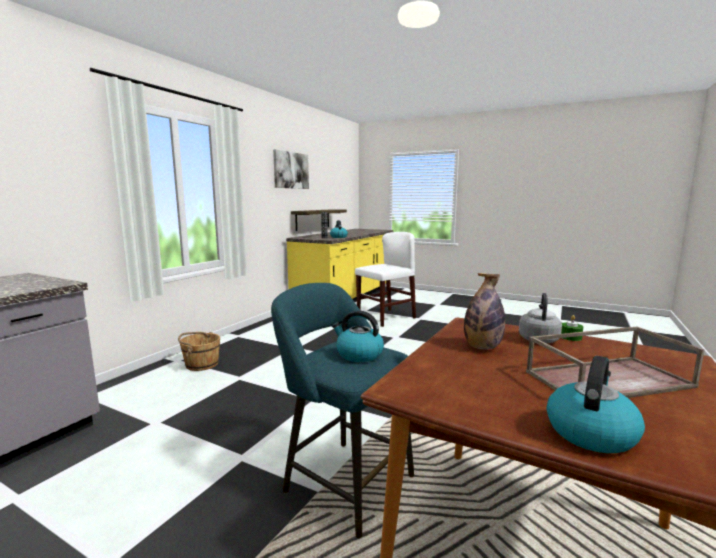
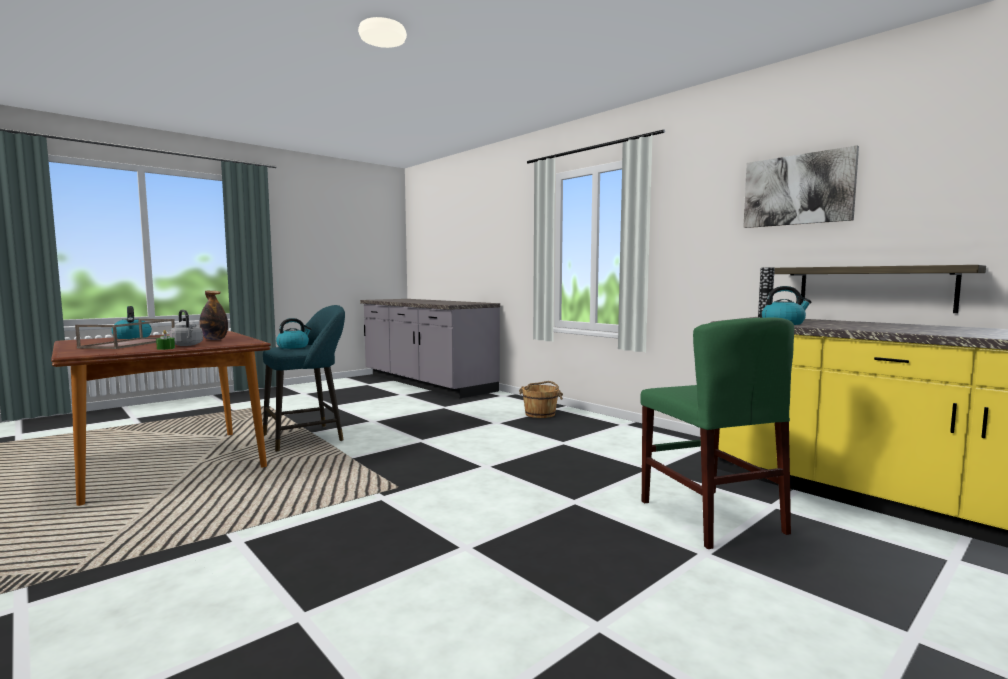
camera: 110 degrees right, 5 degrees down
white chair [355,232,416,327] -> green chair [640,318,794,549]

